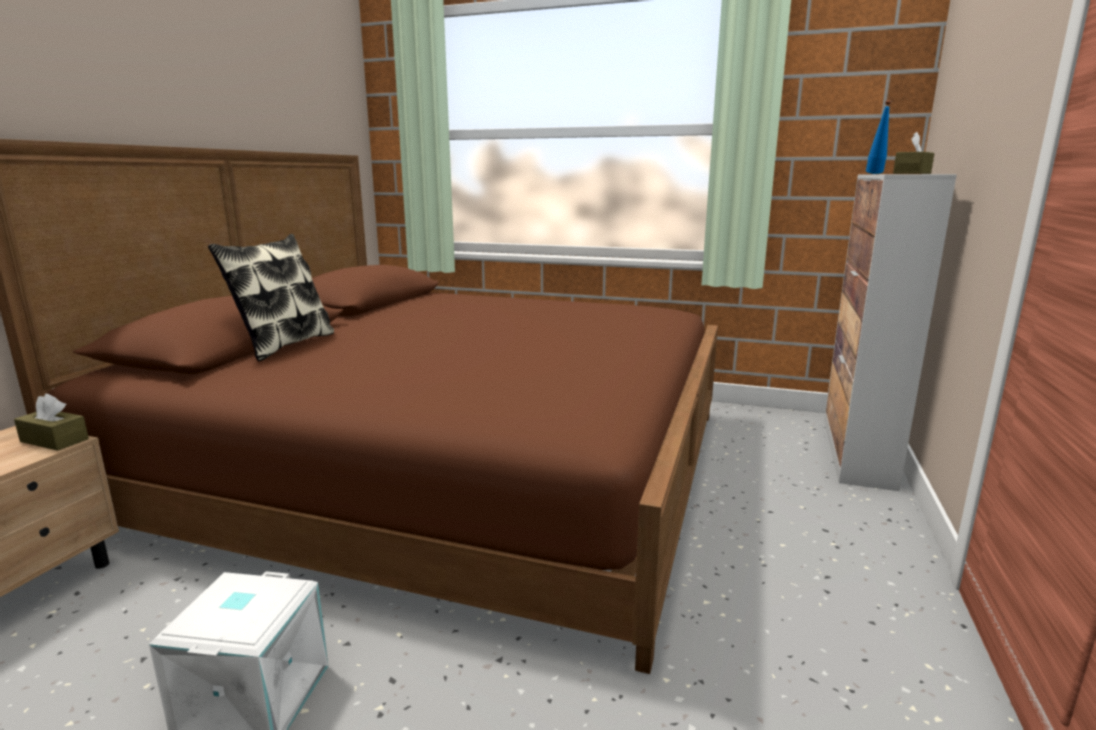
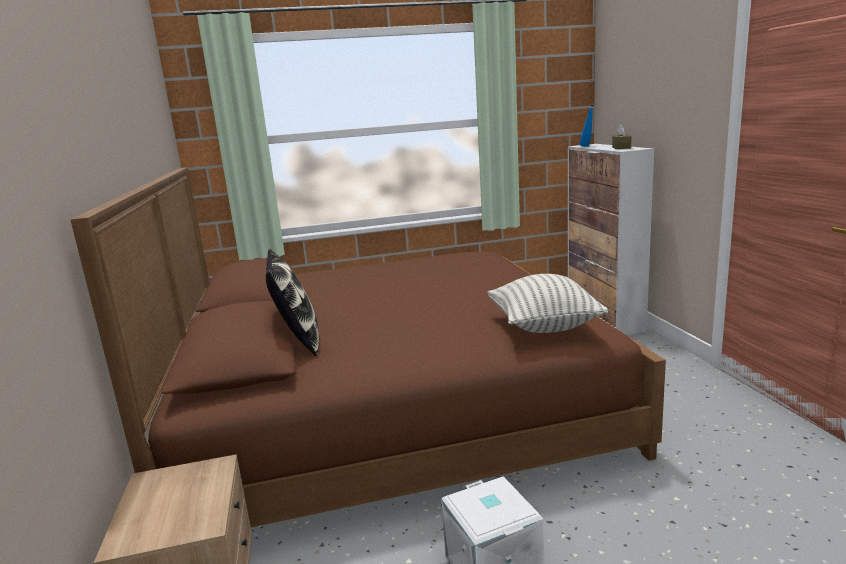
camera: 30 degrees left, 0 degrees up
brown tissue box [14,394,89,451] -> none
none -> pillow [488,274,608,333]

